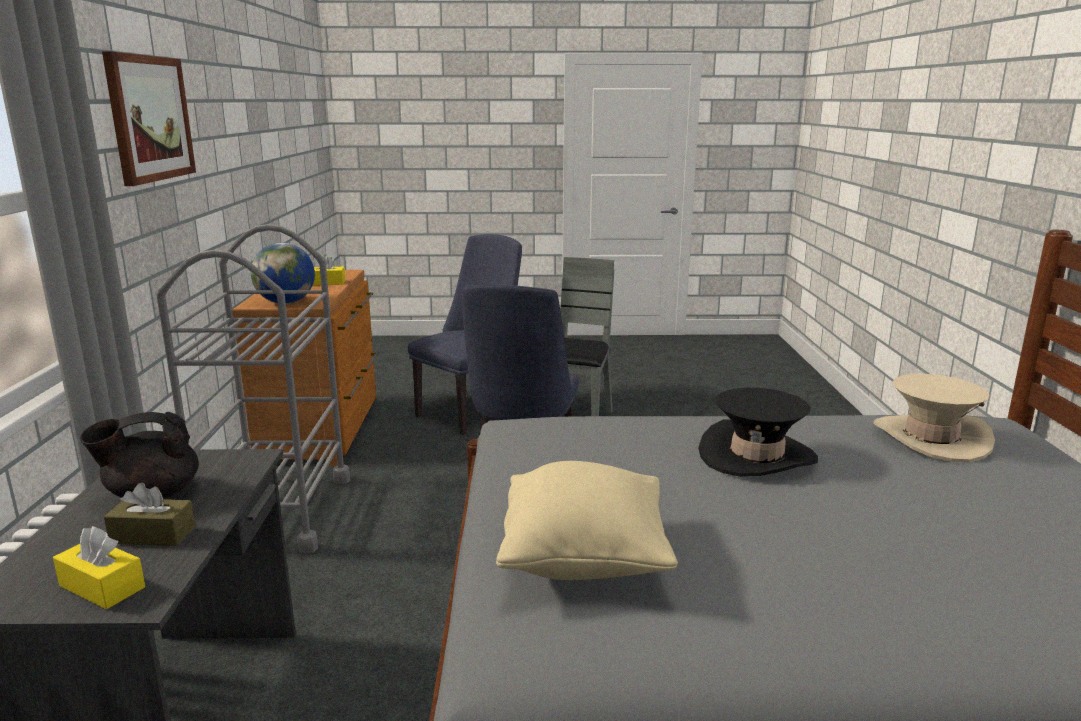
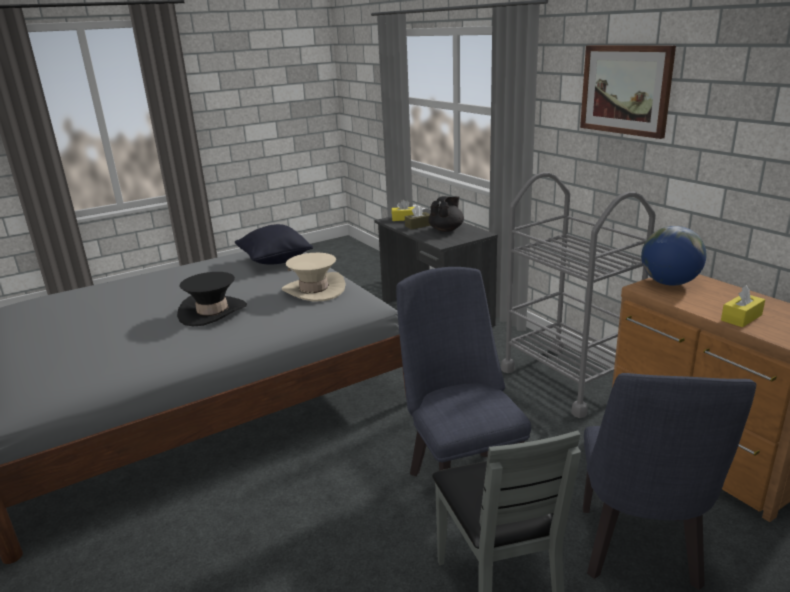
camera: 150 degrees right, 5 degrees up
beige pillow [496,461,678,580] -> black pillow [235,224,313,265]
beige hat [873,374,995,462] -> beige hat moved to [282,253,345,302]

